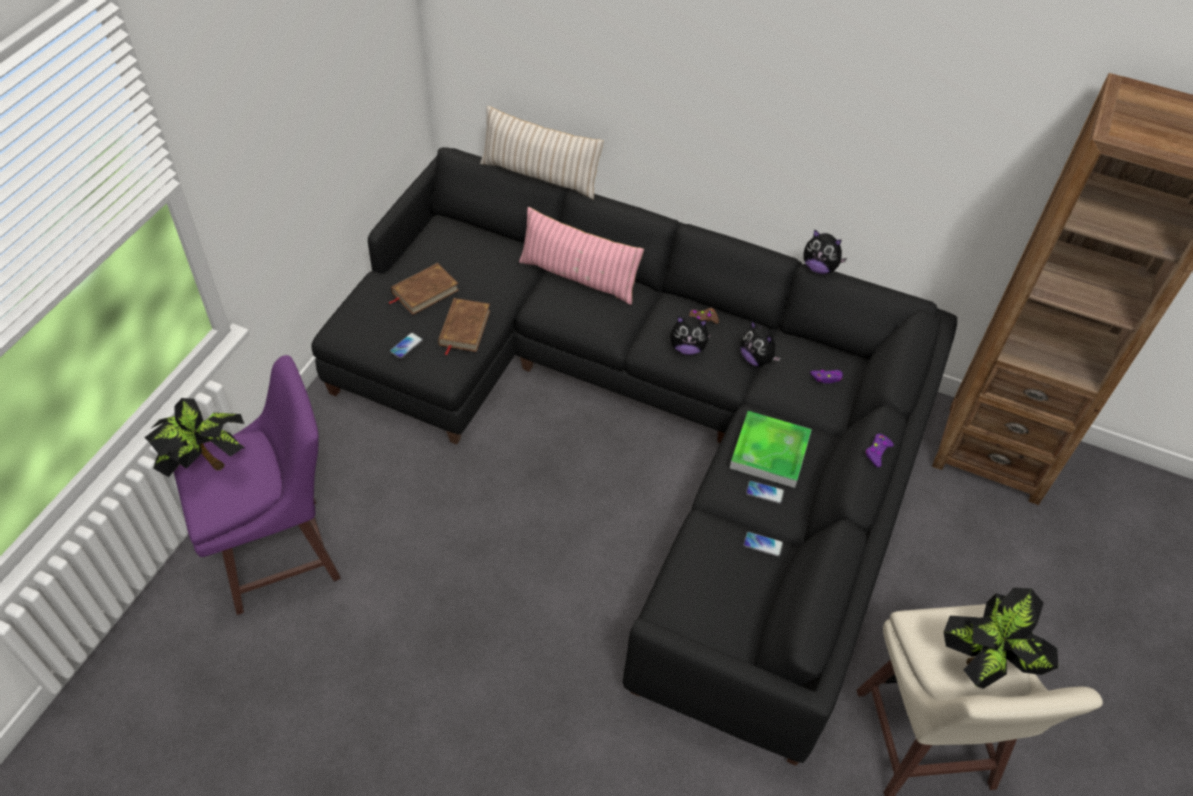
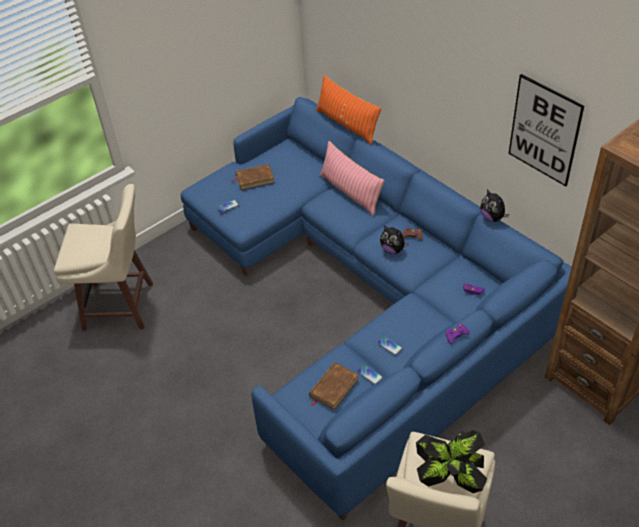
camera: 30 degrees right, 5 degrees down
potted plant [144,398,245,477] -> none
purple stool [174,355,341,615] -> beige stool [54,184,153,331]
black sofa [311,147,957,766] -> blue sofa [180,97,572,521]
brown book [438,298,490,356] -> brown book moved to [309,362,359,410]
beige pillow [480,106,604,199] -> orange pillow [316,75,381,145]
tray [730,411,812,488] -> none
plush toy [740,321,781,367] -> none
none -> picture [508,74,584,186]

